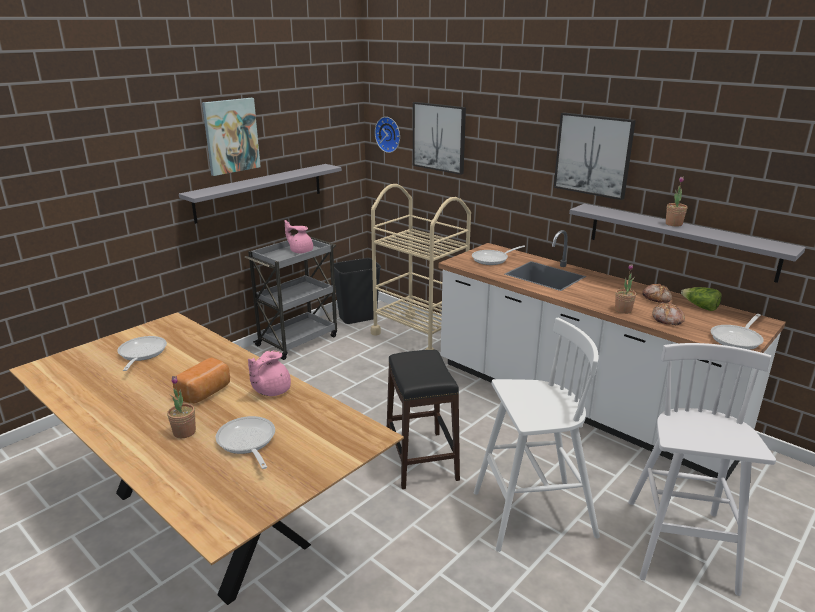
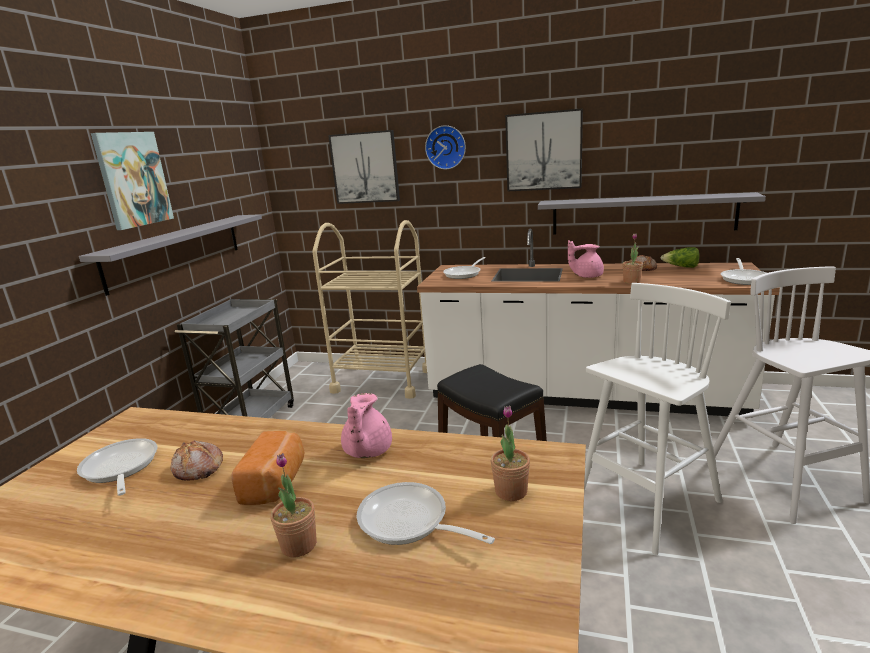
camera: 25 degrees left, 5 degrees down
pink teapot [285,220,313,254] -> pink teapot moved to [568,240,604,278]
black trash can [334,258,381,324] -> none
wall clock [375,117,400,153] -> wall clock moved to [425,125,466,170]
bread [652,302,685,325] -> bread moved to [170,440,223,481]
potted plant [666,176,688,227] -> potted plant moved to [491,406,530,501]

